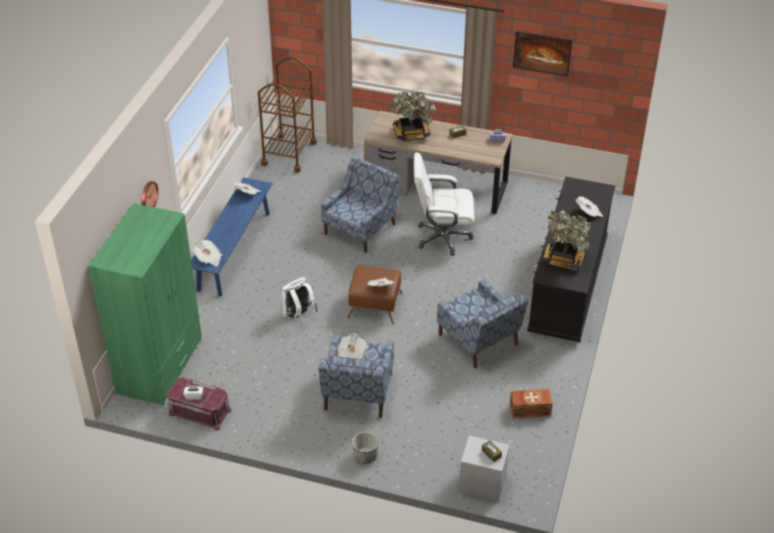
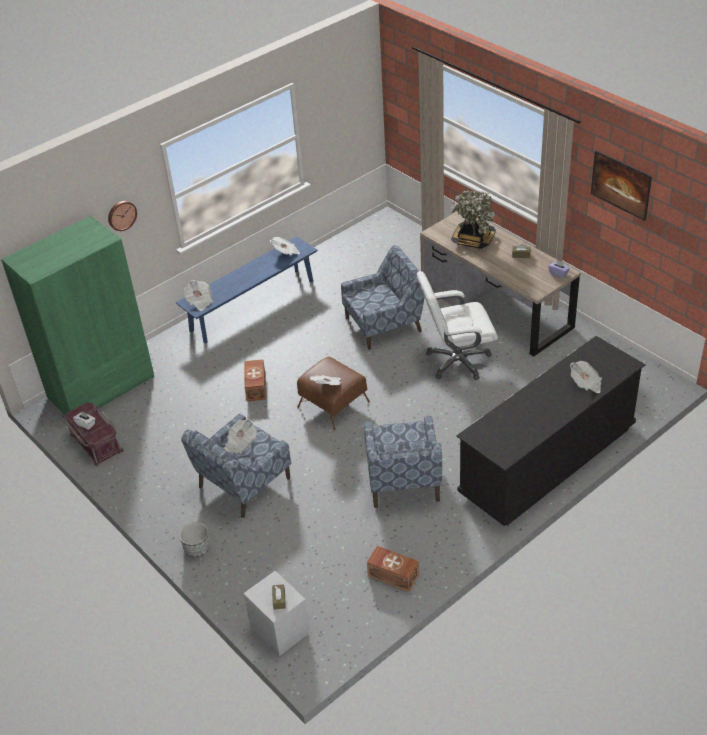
camera: 35 degrees right, 0 degrees up
brown cart [258,57,317,172] -> none
white backpack [282,277,318,322] -> brown storage box [244,359,266,401]
white office chair [414,152,474,256] -> white office chair turned 45 degrees counterclockwise [417,271,498,380]
potted plant [542,210,591,270] -> none

